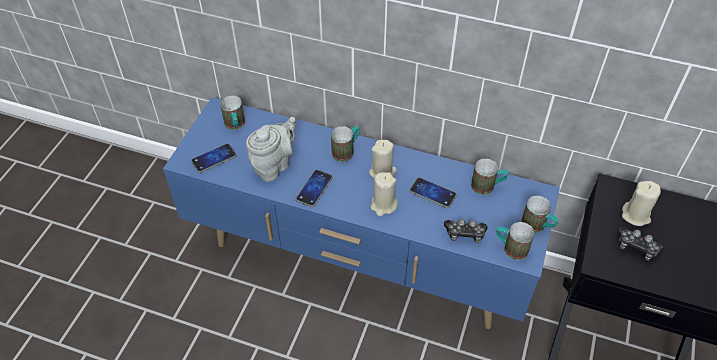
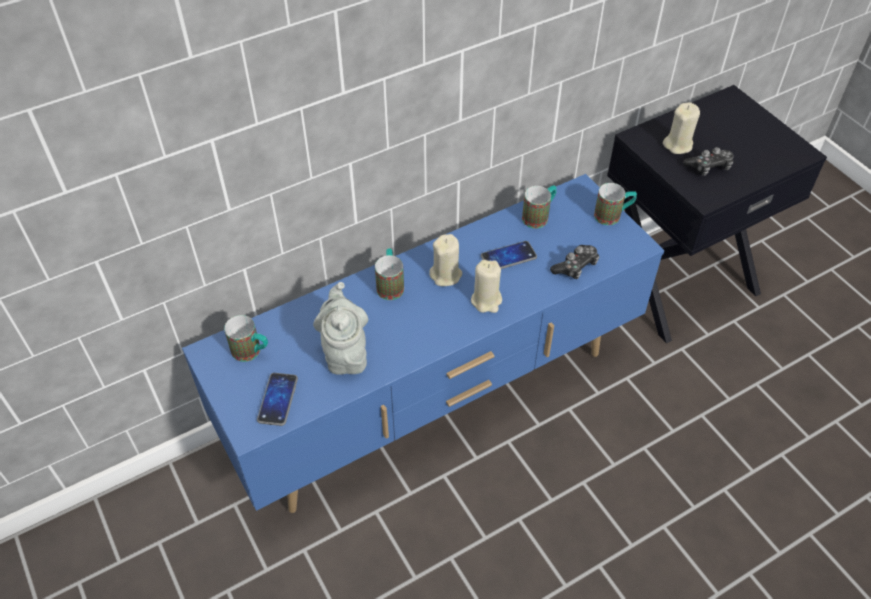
camera: 50 degrees left, 0 degrees up
phone [296,170,333,207] -> none
mug [496,222,535,260] -> none

